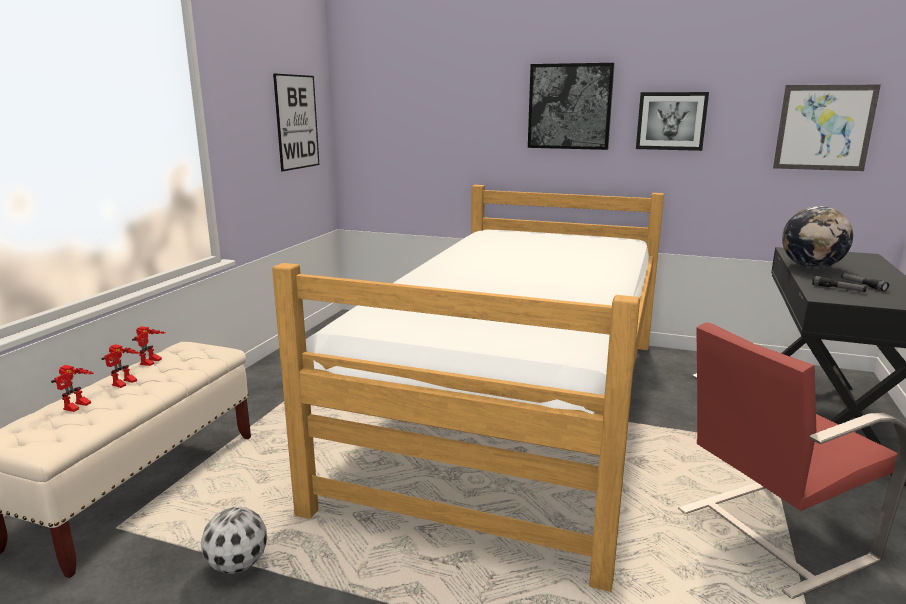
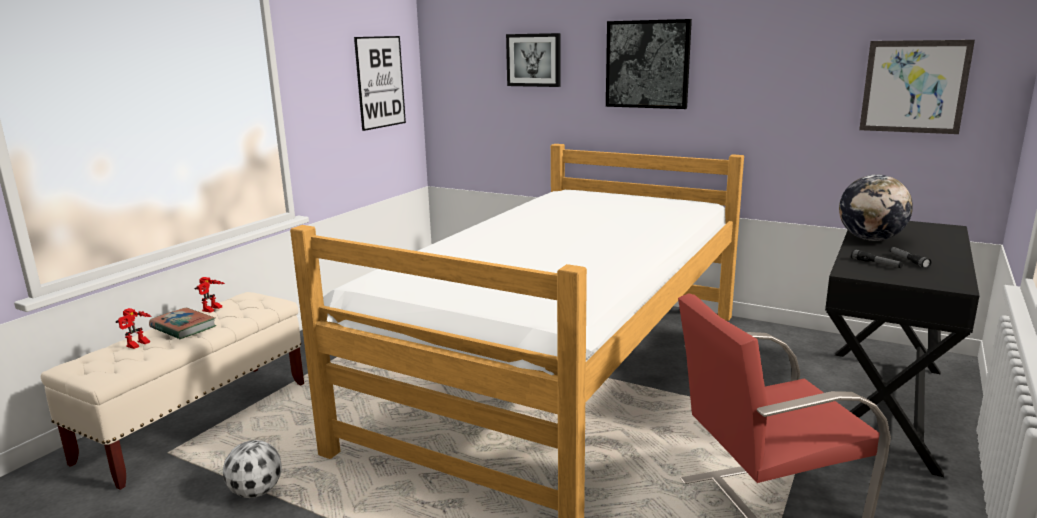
camera: 10 degrees right, 0 degrees up
toy robot [102,344,140,388] -> book [149,307,216,339]
picture [636,92,709,151] -> picture moved to [506,33,561,87]

